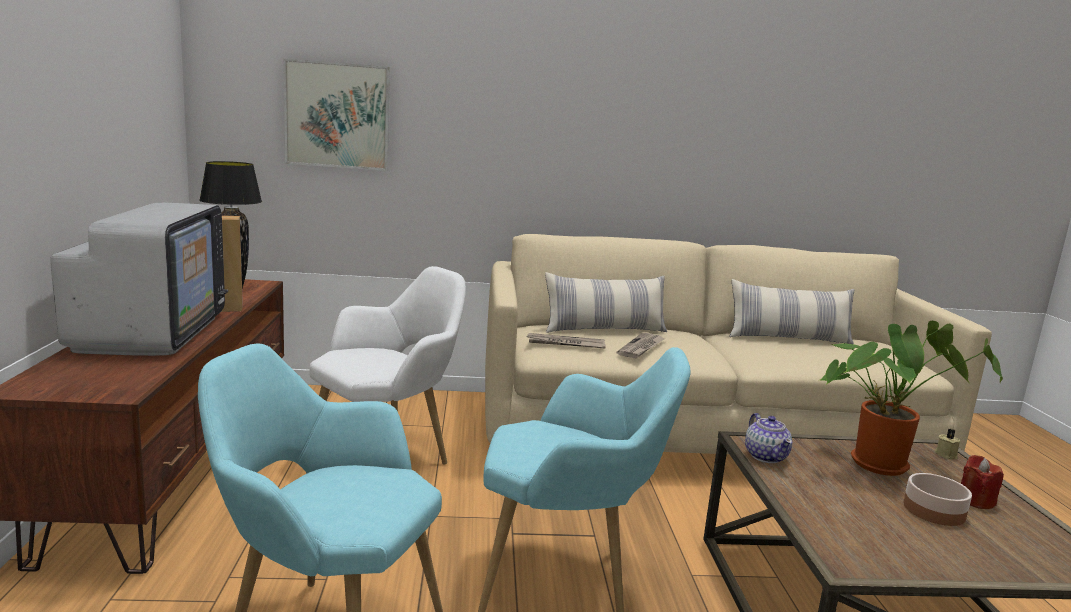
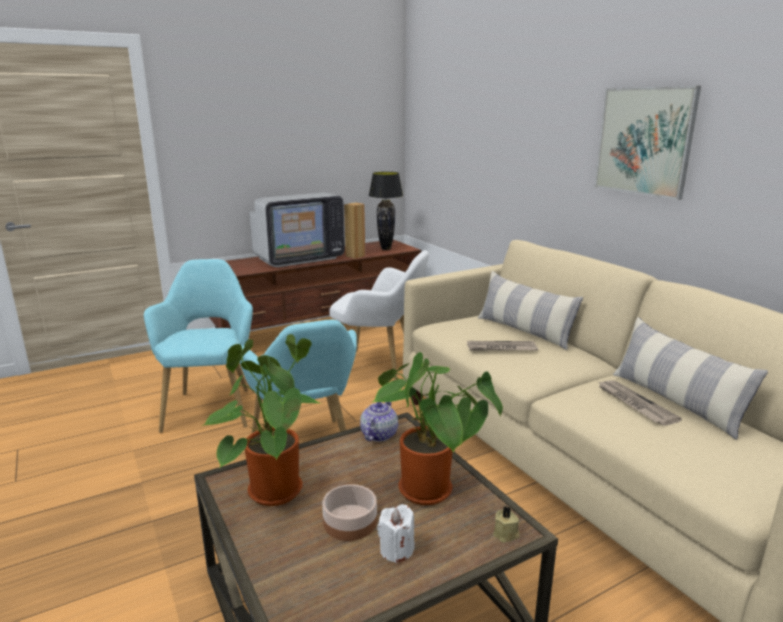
camera: 65 degrees right, 5 degrees up
picture [284,59,390,171] -> picture moved to [594,86,701,200]
newspaper [526,333,606,348] -> newspaper moved to [598,380,682,426]
teapot [745,413,792,463] -> teapot turned 150 degrees clockwise [360,402,398,442]
red candle [961,455,1004,509] -> white candle [377,504,415,563]
none -> potted plant [201,334,323,506]

